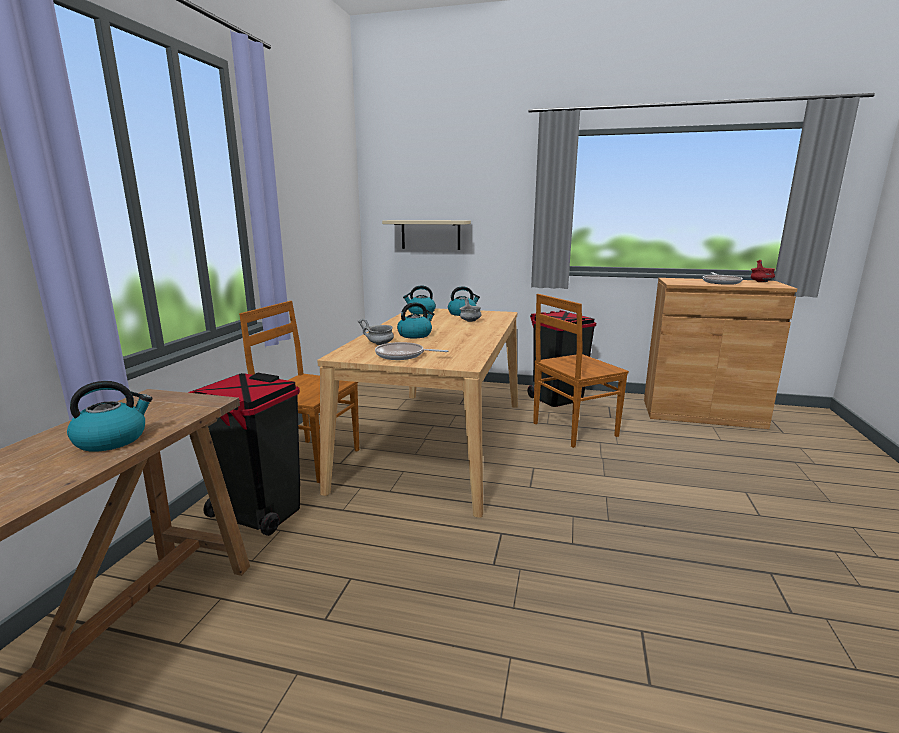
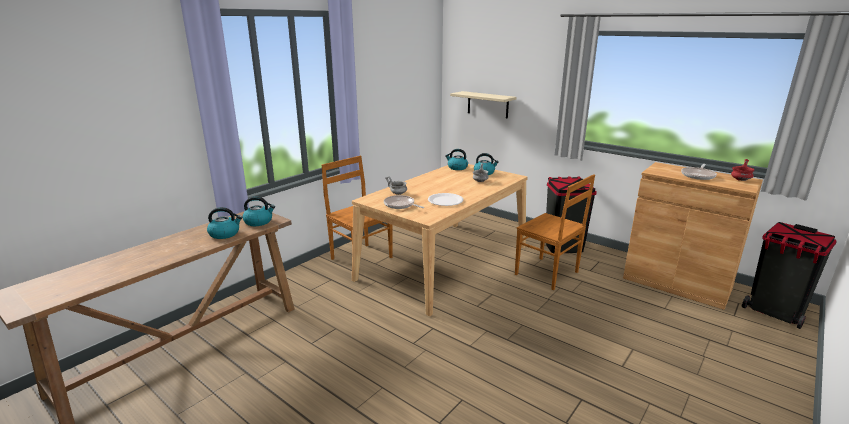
camera: 25 degrees right, 5 degrees up
black trash can [188,373,300,536] -> black trash can moved to [742,222,837,329]
kettle [397,302,435,338] -> kettle moved to [242,197,275,226]
brown chair [533,294,629,448] -> brown chair turned 135 degrees counterclockwise [515,174,595,290]
none -> white plate [428,193,463,206]

